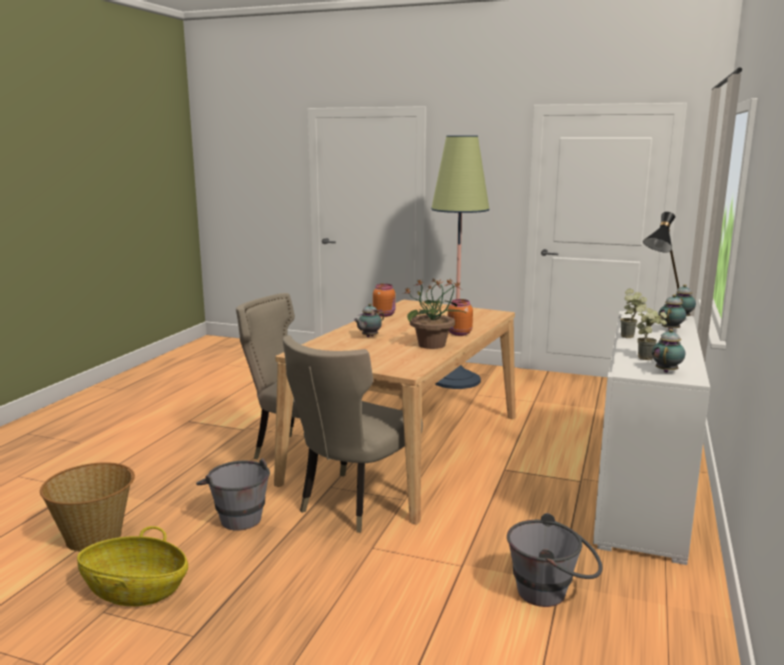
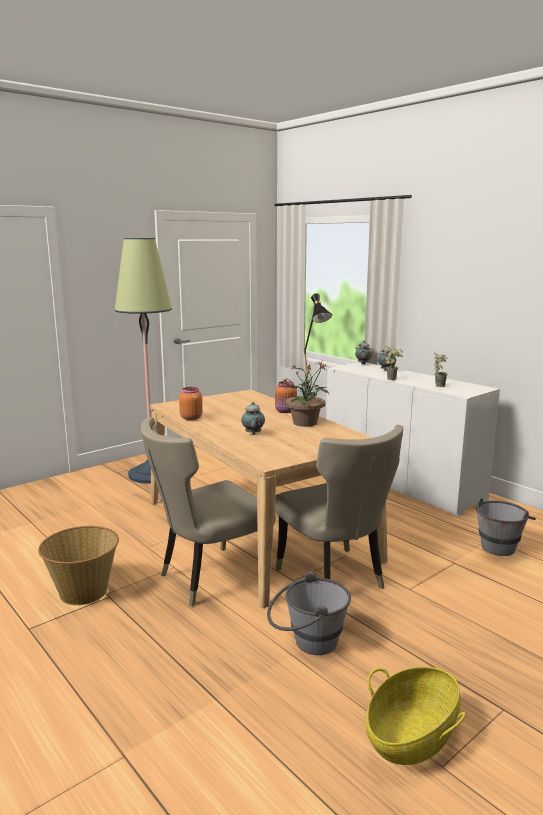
camera: 60 degrees left, 0 degrees up
basket [40,462,135,552] -> basket moved to [38,526,119,605]
teapot [652,329,685,373] -> none

